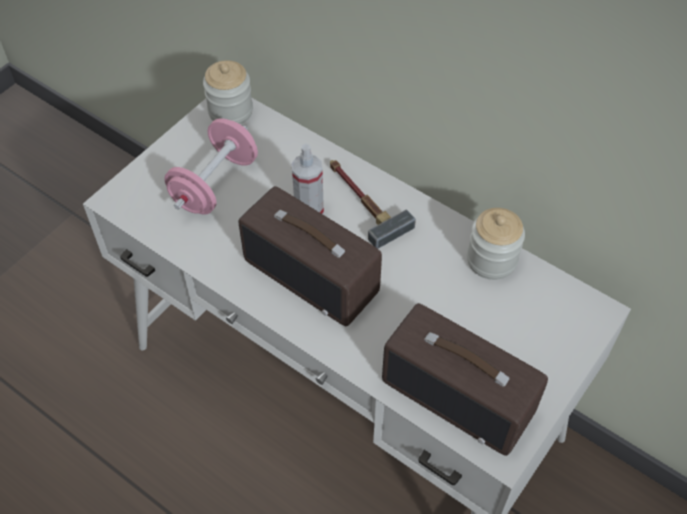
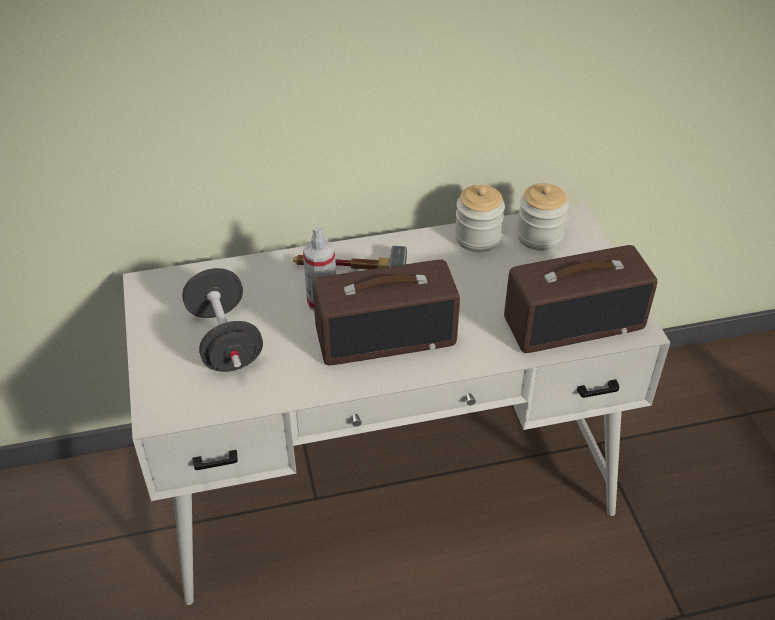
camera: 50 degrees left, 10 degrees down
pink dumbbell [164,118,258,215] -> black dumbbell [182,268,263,372]
jar [203,60,253,124] -> jar moved to [517,183,569,251]

